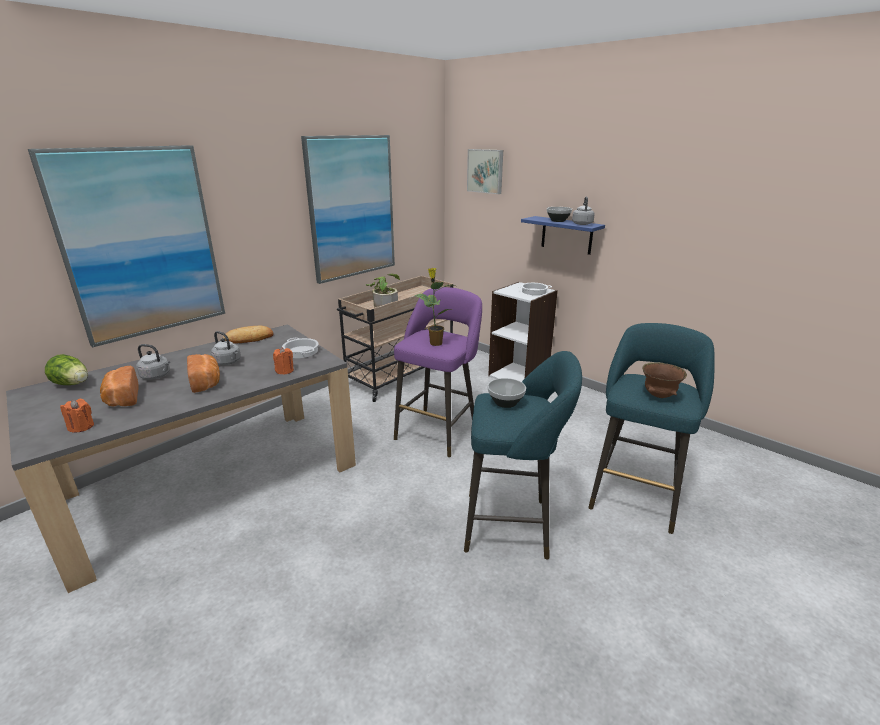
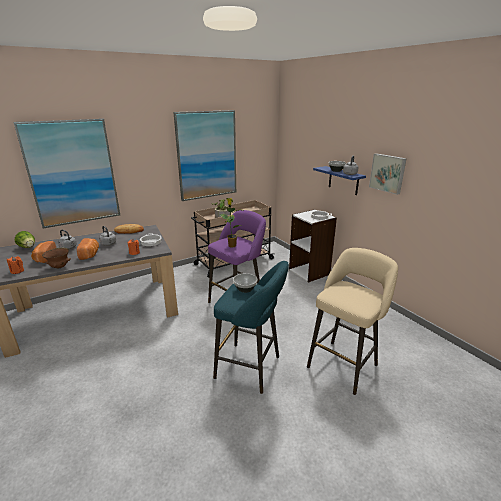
camera: 15 degrees right, 0 degrees up
picture [467,149,503,194] -> picture moved to [369,153,407,195]
turquoise stool [588,323,715,534] -> beige stool [307,248,398,395]
brown bowl [642,362,687,398] -> brown bowl moved to [42,247,71,268]

